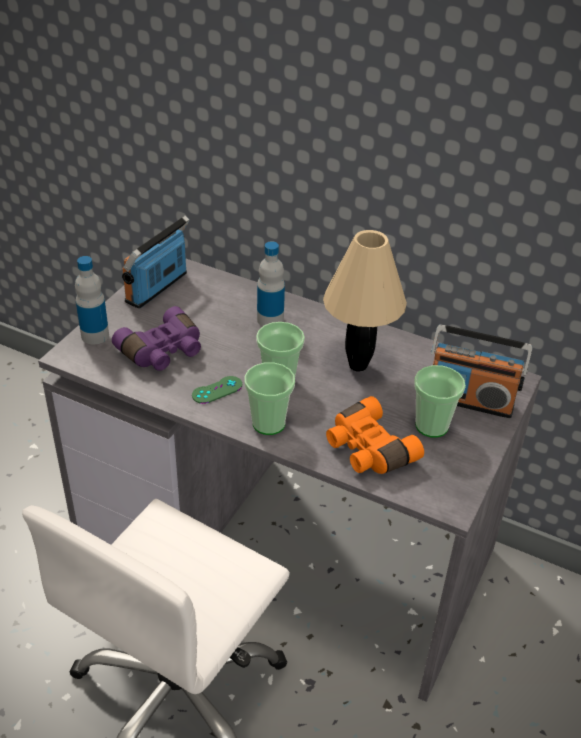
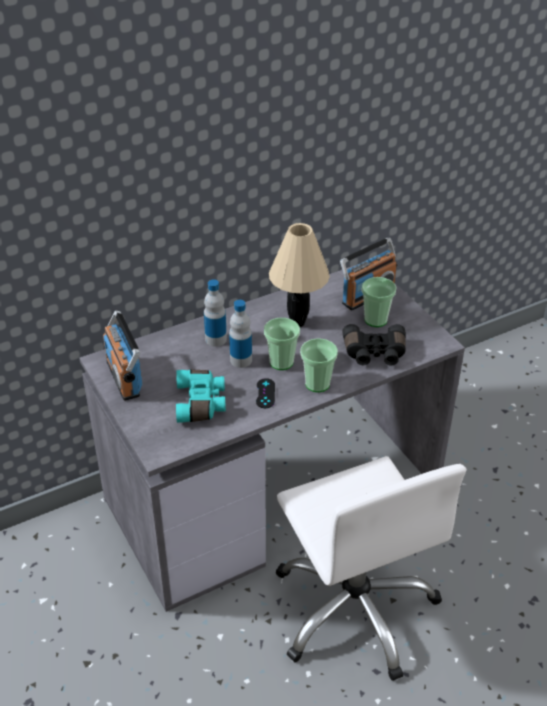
camera: 55 degrees left, 0 degrees up
bottle [75,256,109,344] -> bottle moved to [229,300,252,368]
purple binoculars [112,306,201,371] -> turquoise binoculars [176,369,226,423]
green game controller [192,376,242,404] -> black game controller [256,378,275,408]
orange binoculars [326,396,424,474] -> black binoculars [343,324,406,365]

